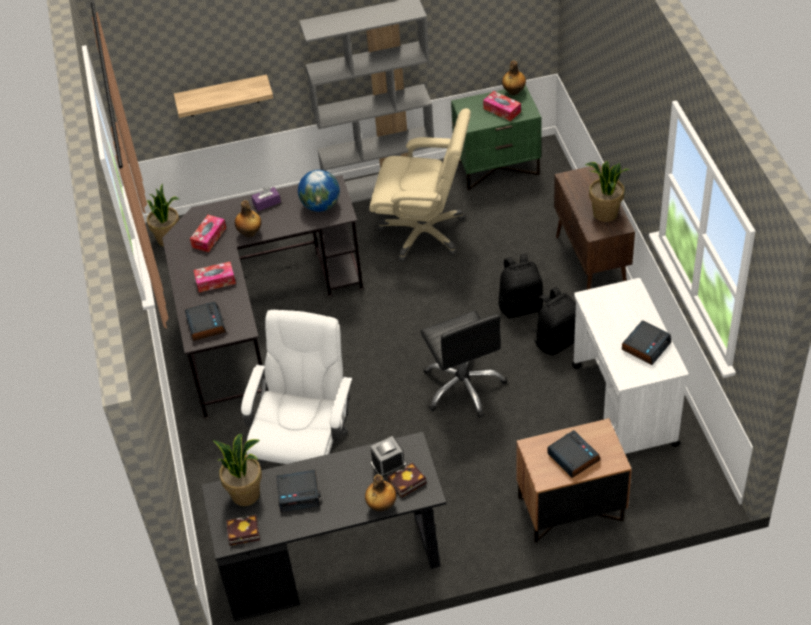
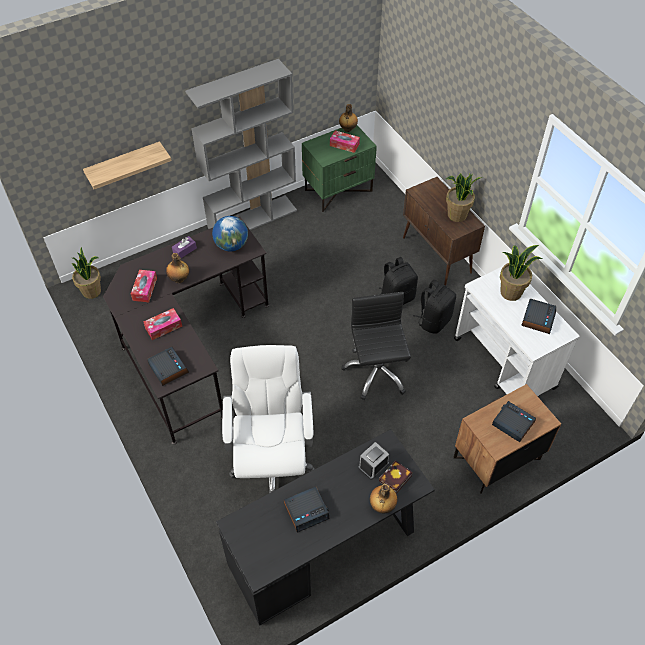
camera: 20 degrees left, 5 degrees up
potted plant [213,434,262,506] -> potted plant moved to [500,245,542,301]
book [226,515,260,546] -> none
beige office chair [369,108,471,262] -> none
black office chair [420,311,507,418] -> black office chair turned 150 degrees counterclockwise [341,292,411,400]

